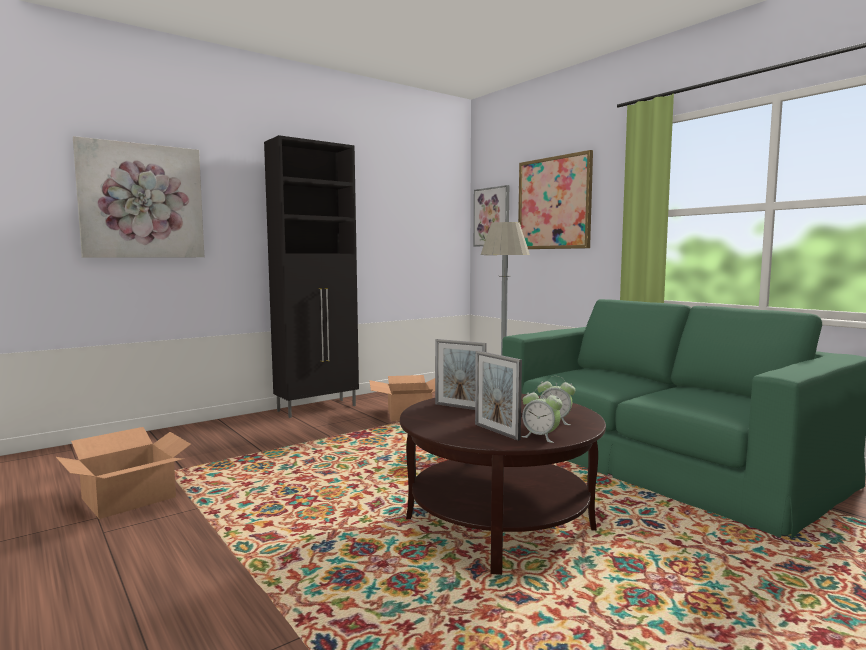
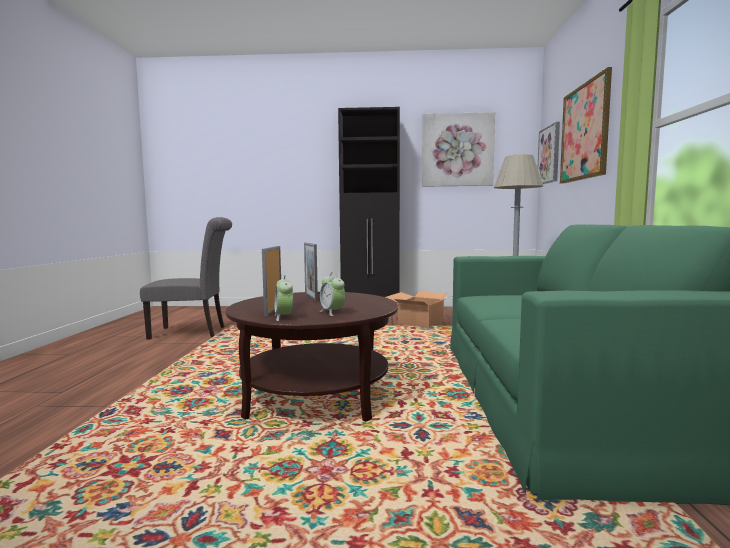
camera: 40 degrees right, 0 degrees up
cardboard box [56,427,191,519] -> grey chair [140,217,232,340]
picture [73,136,204,258] -> picture moved to [422,112,495,187]

